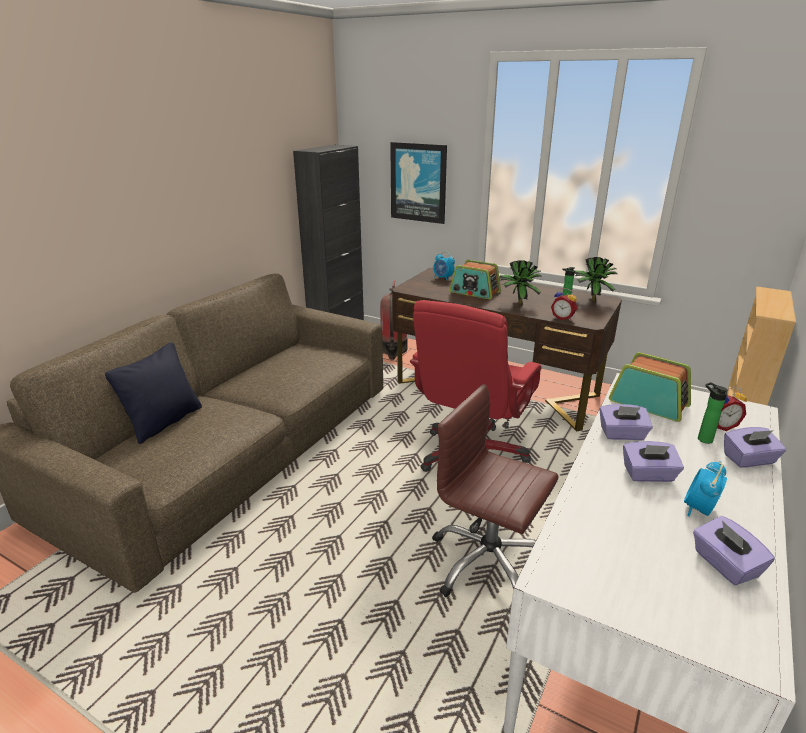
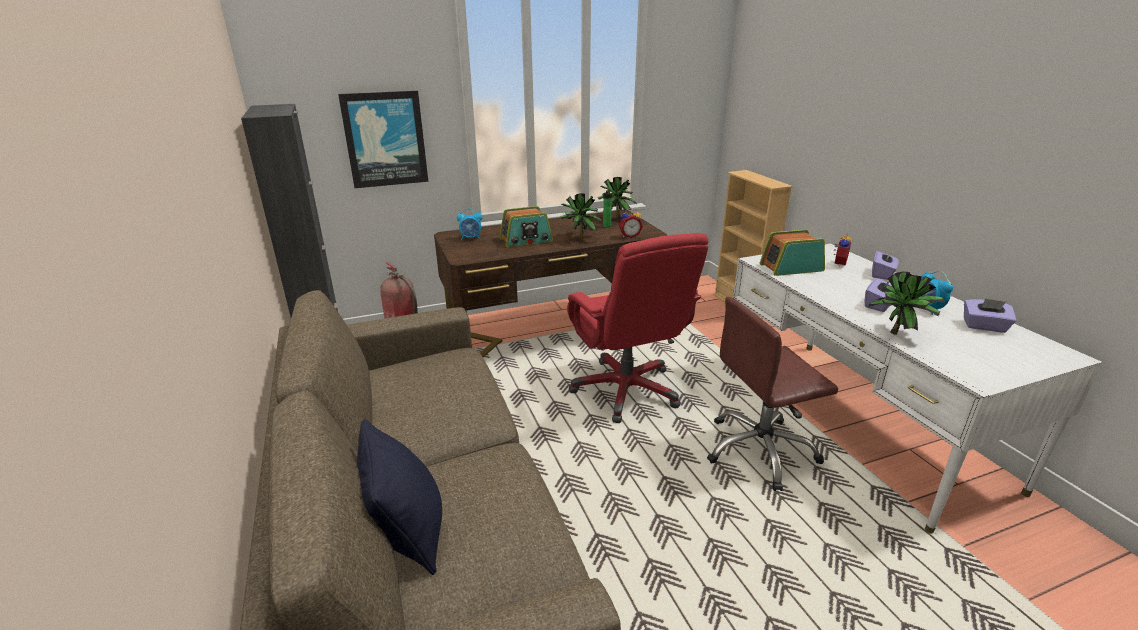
camera: 50 degrees left, 0 degrees up
purple tissue box [599,404,653,440] -> none
bottle [698,382,728,444] -> none
none -> potted plant [868,272,945,335]

